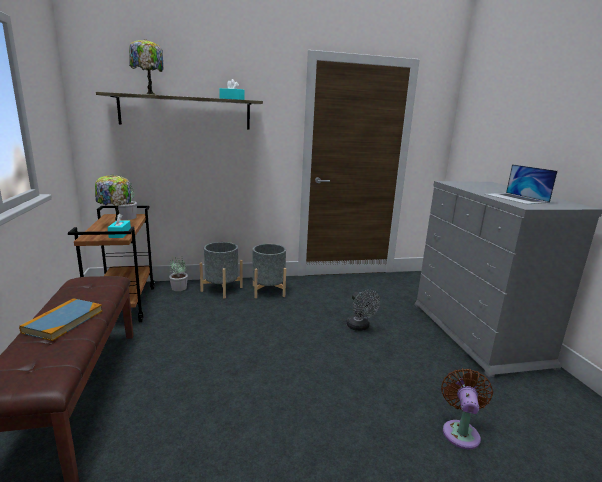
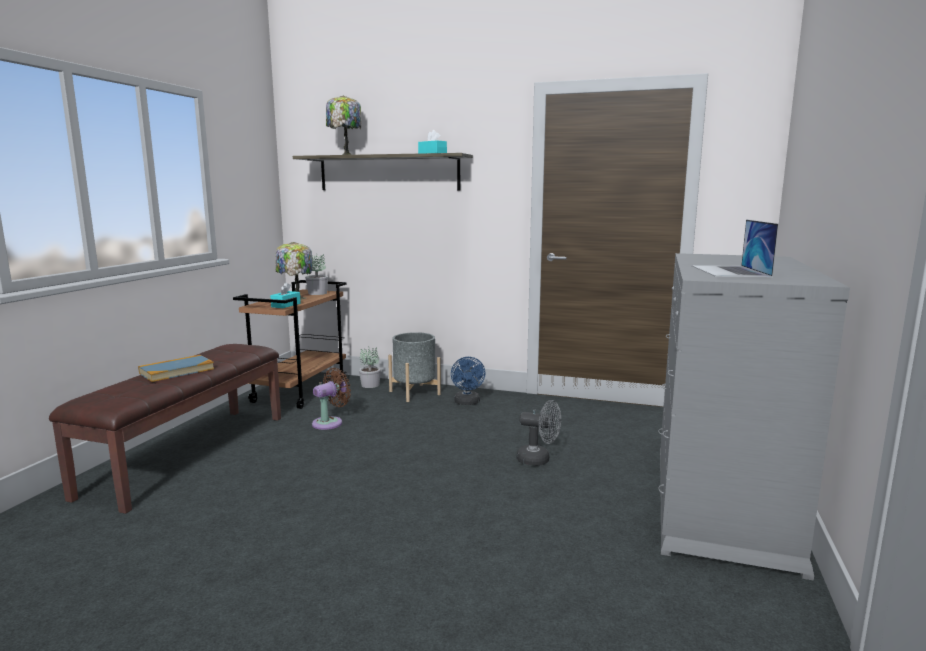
camera: 30 degrees right, 5 degrees down
grey planter [252,244,286,298] -> blue fan [451,357,486,405]
grey fan [346,290,380,331] -> grey fan turned 75 degrees counterclockwise [517,400,561,466]
brown fan [441,368,493,450] -> brown fan moved to [312,368,351,430]

